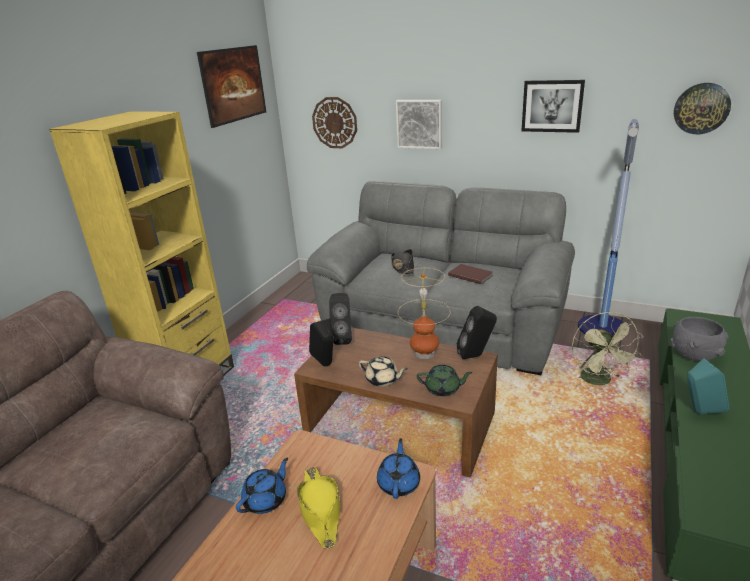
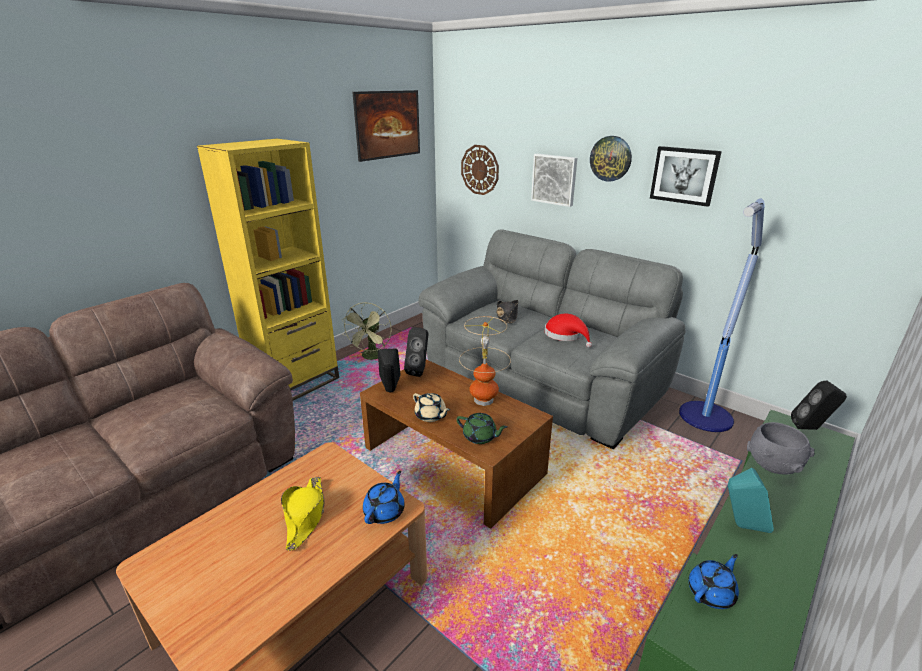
camera: 15 degrees right, 0 degrees up
blue teapot [236,457,288,514] -> blue teapot moved to [688,554,739,609]
brown book [448,264,493,284] -> red hat [545,314,592,348]
black speaker [457,306,497,359] -> black speaker moved to [791,381,847,430]
green fan [572,312,644,386] -> green fan moved to [342,302,391,360]
wall clock [674,83,731,134] -> wall clock moved to [590,136,632,182]

